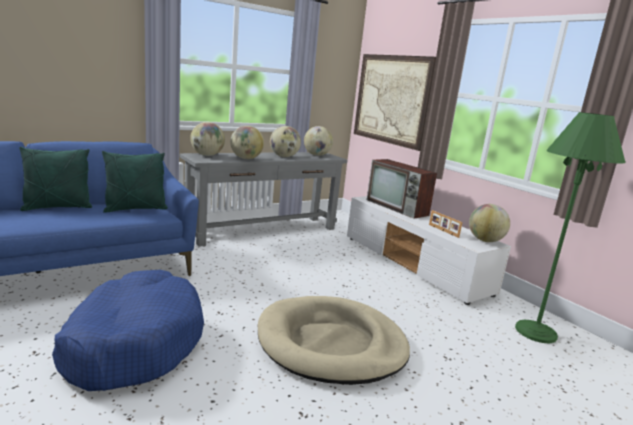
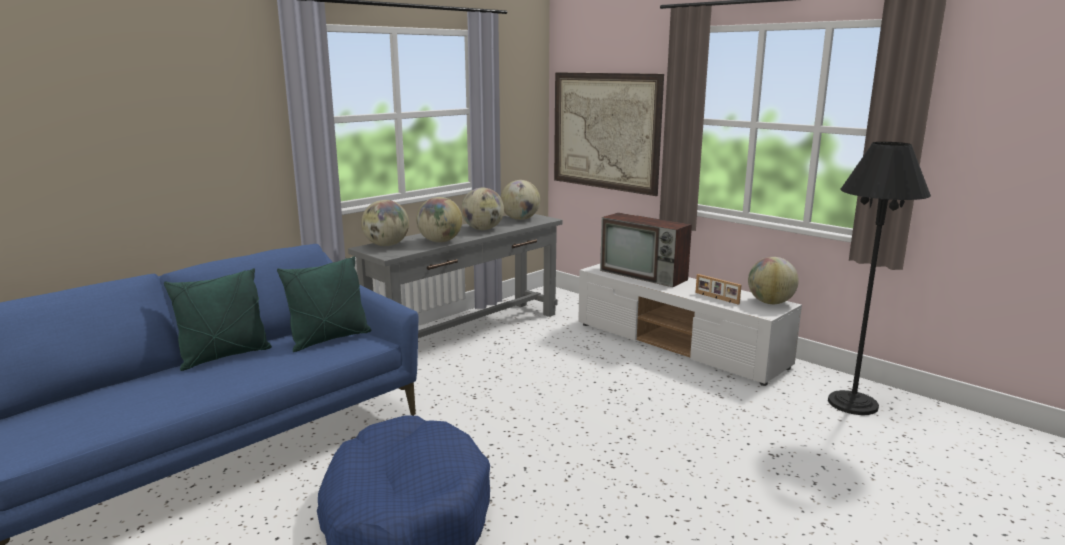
camera: 10 degrees left, 0 degrees up
beige dog bed [258,296,410,385] -> none
green floor lamp [515,112,626,343] -> black floor lamp [828,142,931,415]

